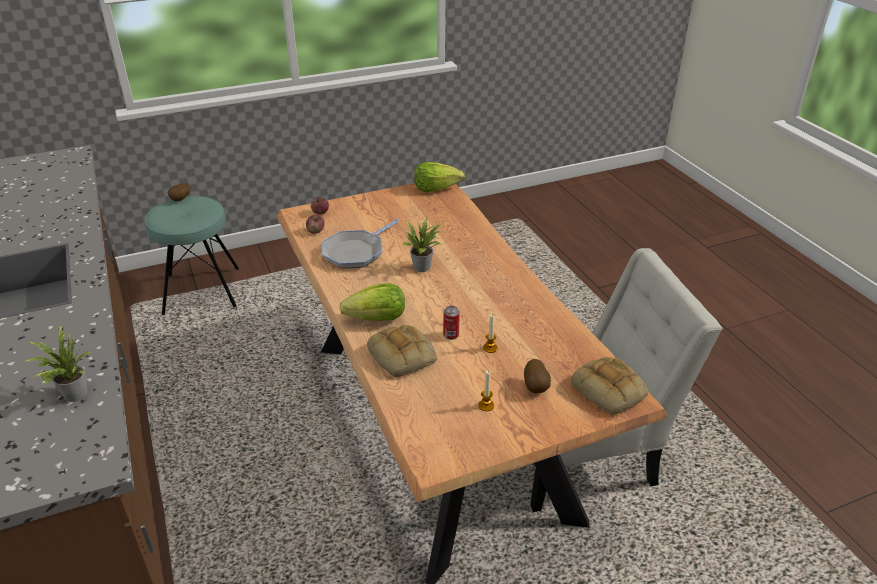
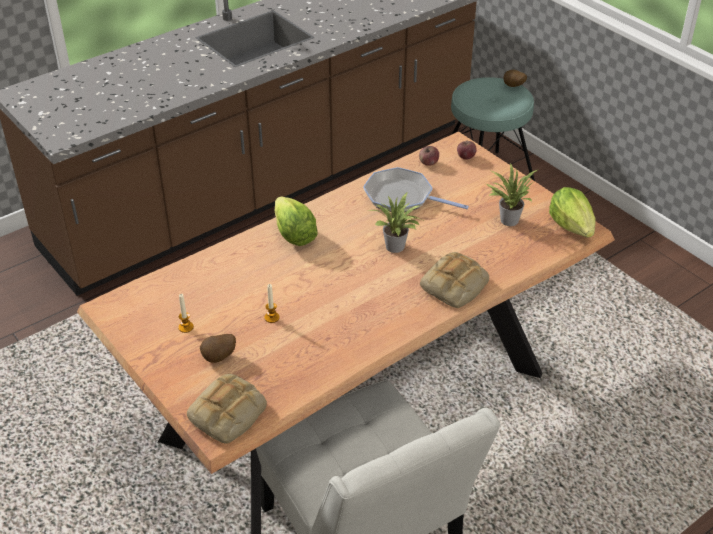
camera: 75 degrees right, 5 degrees up
potted plant [24,325,92,402] -> potted plant moved to [486,163,537,226]
bread [367,325,437,378] -> bread moved to [420,252,489,308]
can [443,306,460,340] -> none

